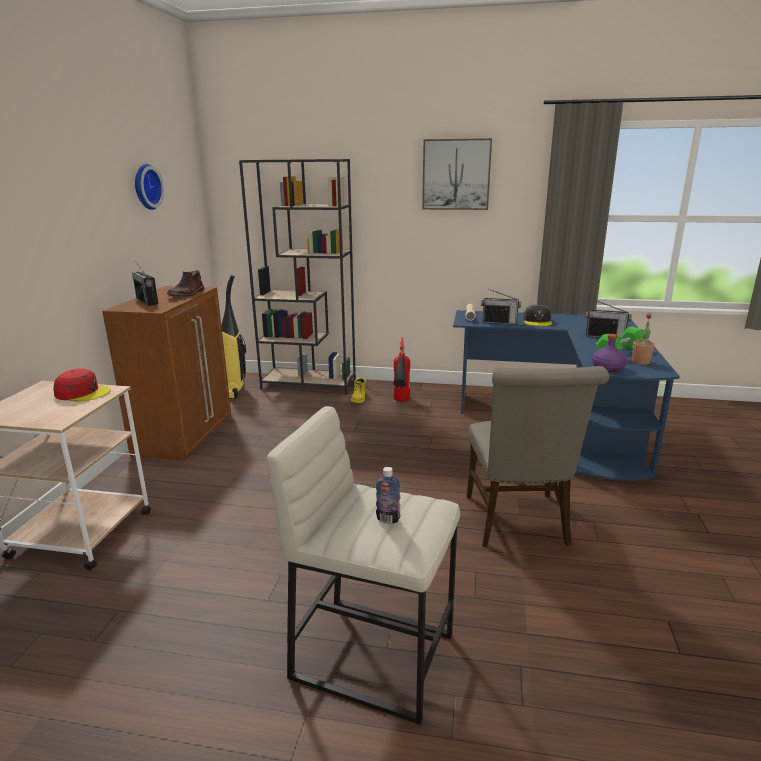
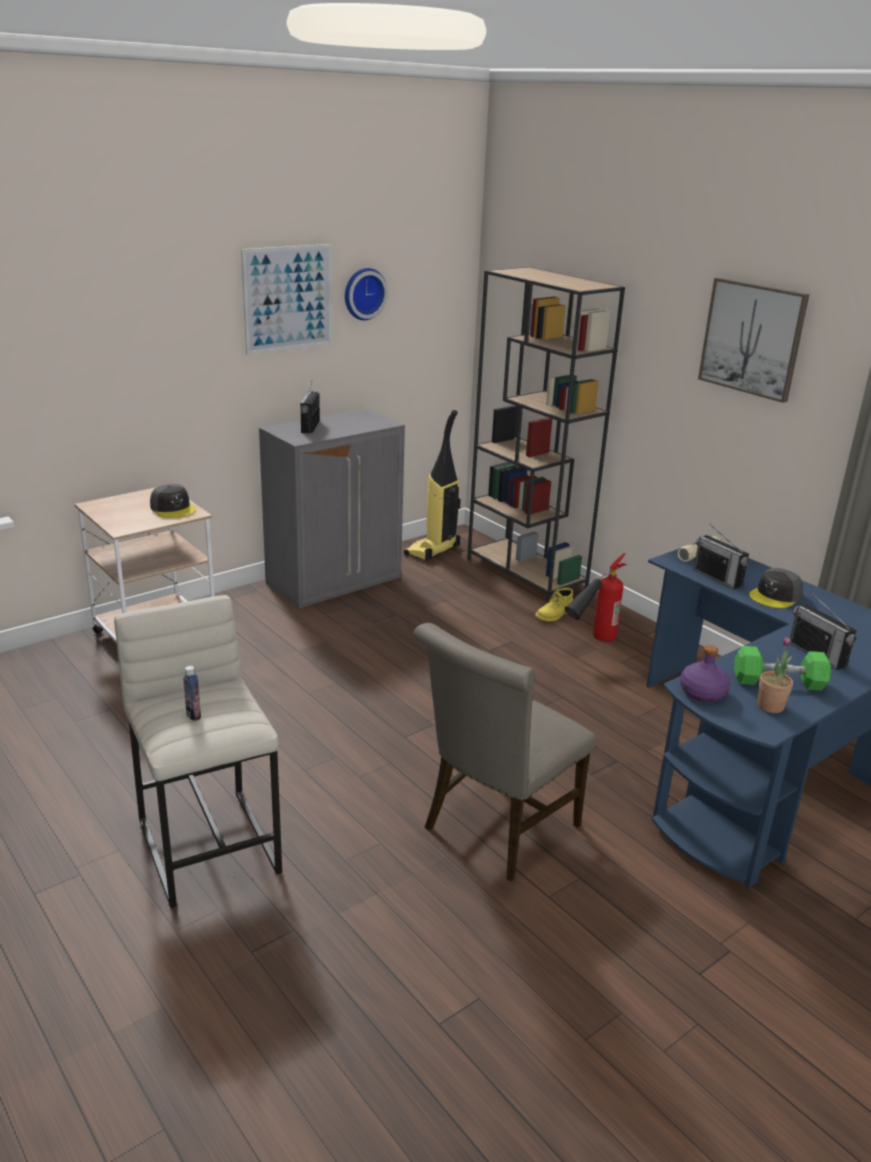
camera: 40 degrees right, 5 degrees up
red cap [53,368,111,402] -> grey cap [150,484,196,518]
brown cabinet [102,286,231,461] -> grey cabinet [259,409,405,608]
brown boot [167,270,205,297] -> none
none -> picture [241,244,332,355]

